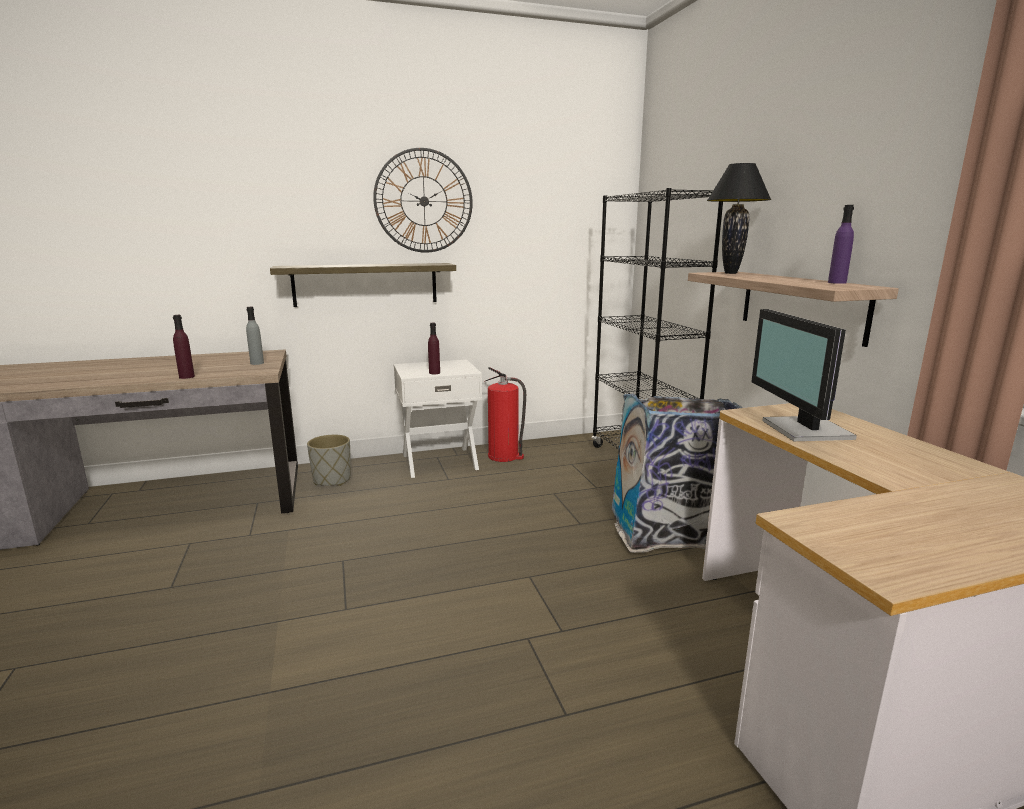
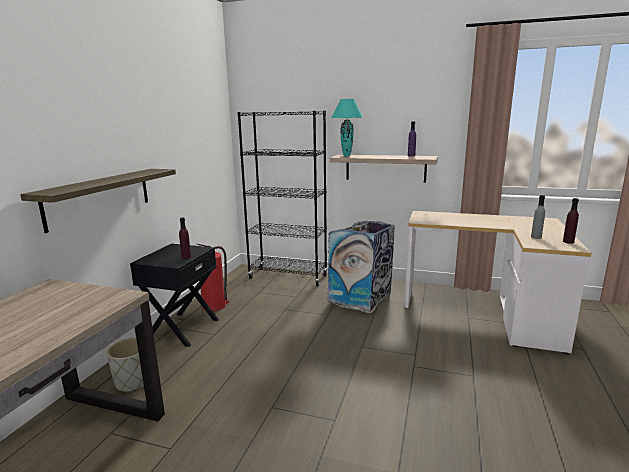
camera: 55 degrees left, 0 degrees up
purple bottle [173,315,195,379] -> purple bottle moved to [563,198,579,244]
grey bottle [246,307,264,365] -> grey bottle moved to [531,195,545,239]
wall clock [373,148,473,253] -> none
white nightstand [394,360,482,478] -> black nightstand [130,244,219,347]
black table lamp [707,163,771,274] -> turquoise table lamp [331,99,363,156]
monitor [751,309,857,441] -> none

